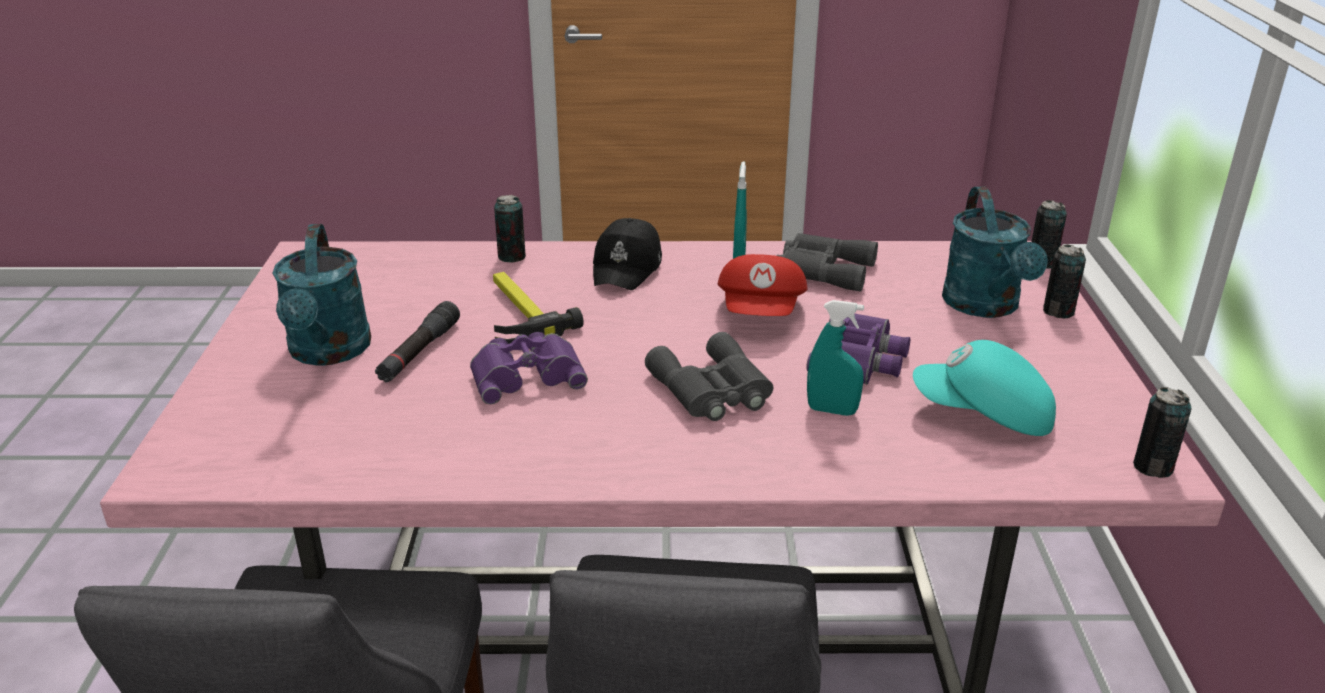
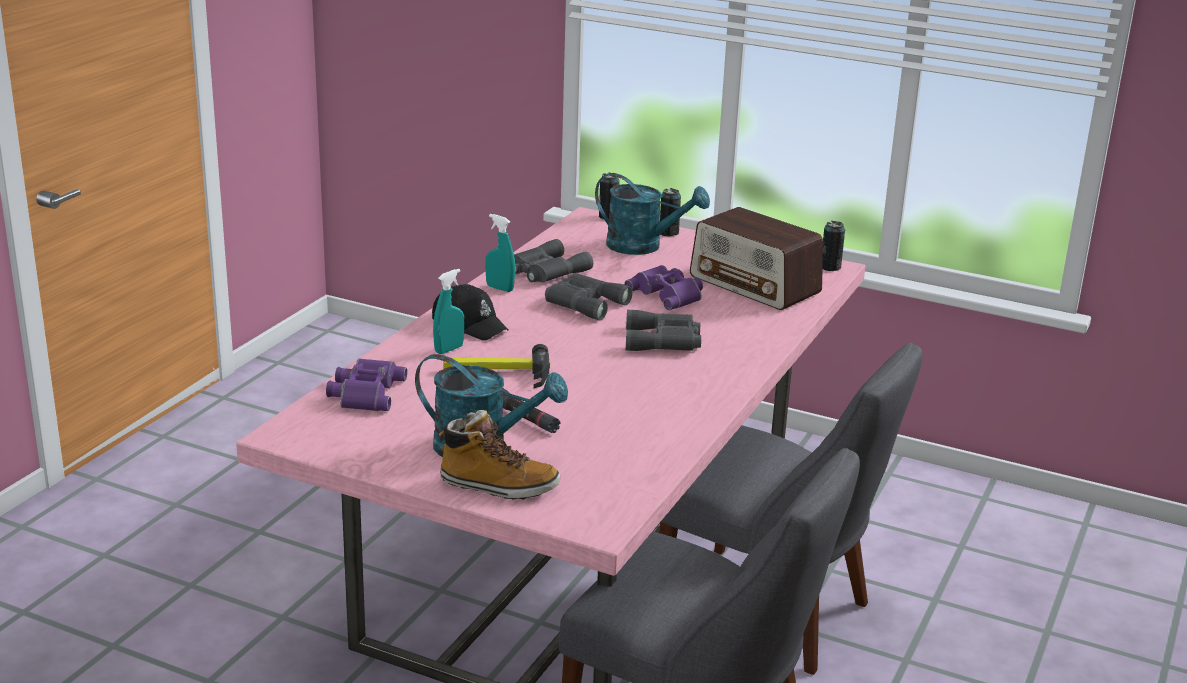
camera: 65 degrees left, 5 degrees down
purple binoculars [470,332,588,404] -> purple binoculars moved to [326,358,407,411]
can [494,195,526,263] -> none
red cap [718,254,807,316] -> grey binoculars [545,273,633,321]
turquoise spray bottle [807,300,864,416] -> turquoise spray bottle moved to [433,269,465,354]
turquoise cap [913,340,1056,436] -> radio [690,207,823,310]
none -> boot [439,410,560,500]

